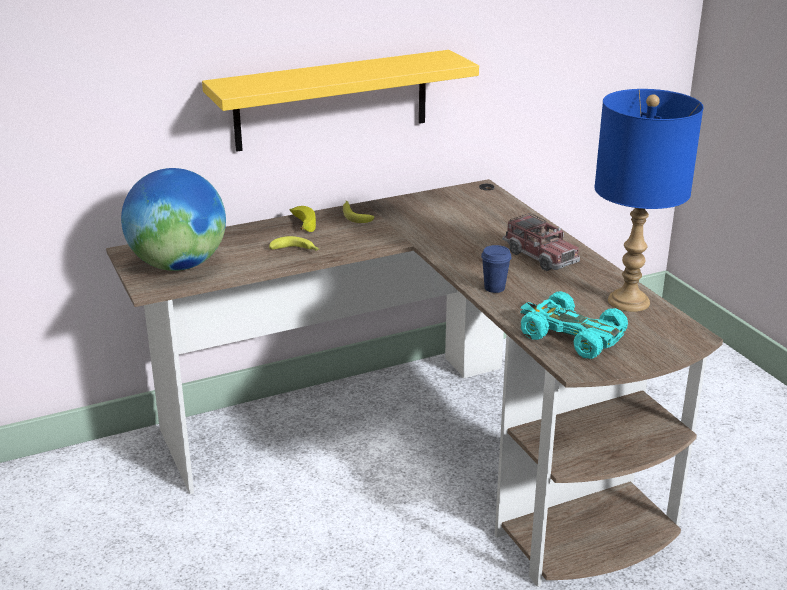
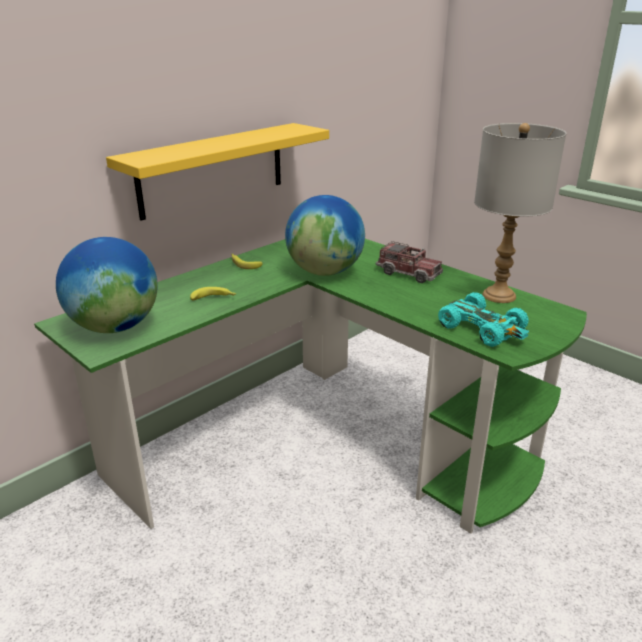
camera: 20 degrees left, 0 degrees up
brown desk [106,179,723,587] -> green desk [34,239,587,534]
banana [290,206,316,232] -> none
blue cup [481,245,512,293] -> none
turquoise toy car [520,291,628,359] -> turquoise toy car turned 150 degrees counterclockwise [438,292,529,347]
blue table lamp [594,89,703,312] -> grey table lamp [474,123,566,303]
none -> globe [285,195,365,276]

